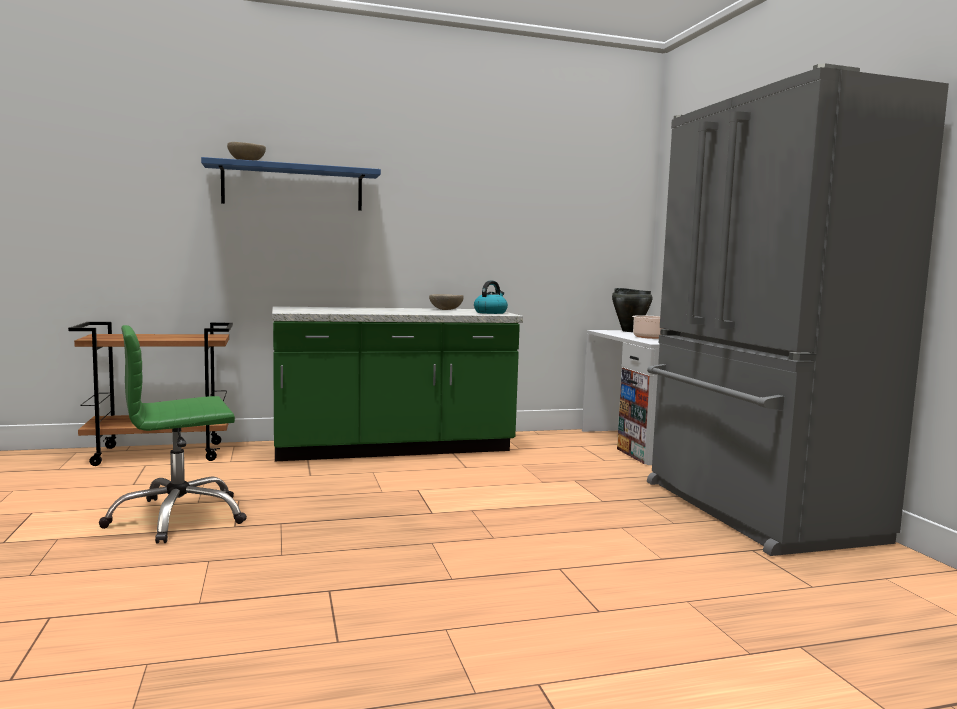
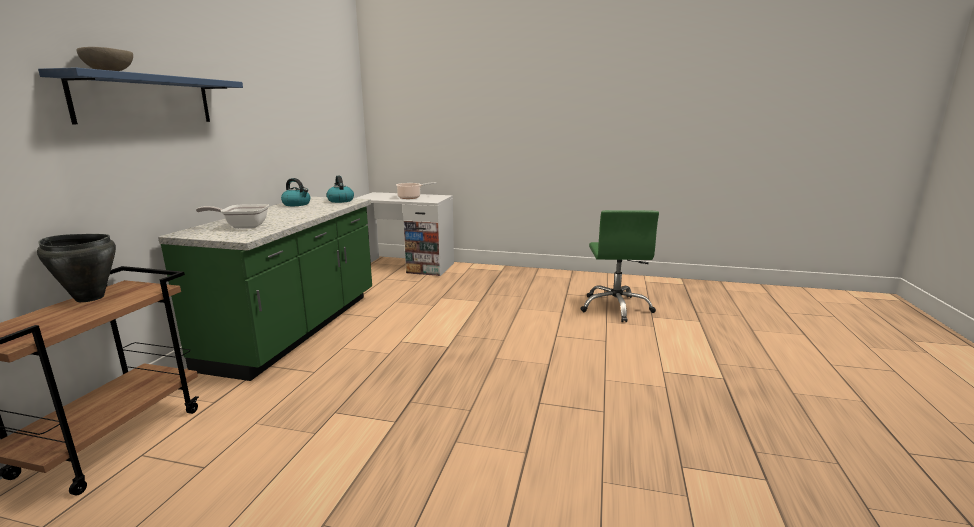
camera: 60 degrees left, 10 degrees up
green office chair [99,325,247,543] -> green office chair moved to [580,210,659,322]
beige bowl [429,294,464,310] -> kettle [281,178,310,206]
black cooking pot [612,288,653,332] -> black cooking pot moved to [37,234,116,302]
grey fridge [647,63,949,556] -> none
none -> frying pan [196,204,269,229]

